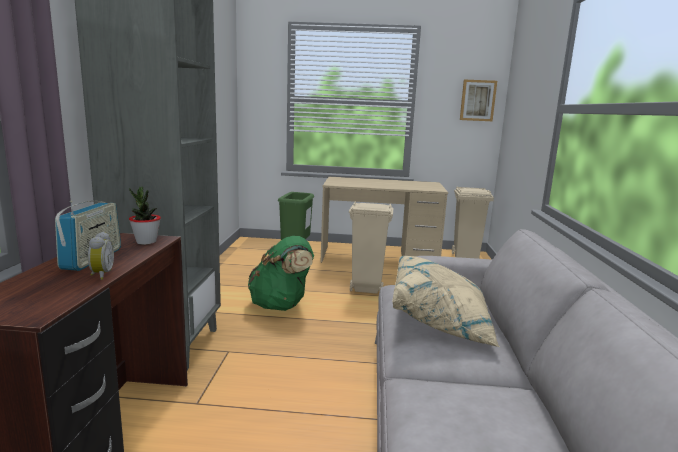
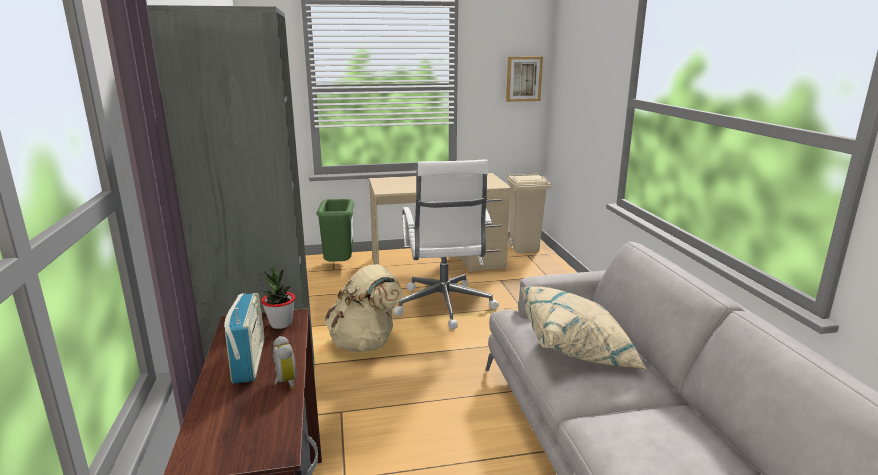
camera: 15 degrees left, 5 degrees up
green backpack [248,236,314,311] -> beige backpack [325,264,403,352]
beige trash can [349,202,393,294] -> white office chair [393,160,499,330]

